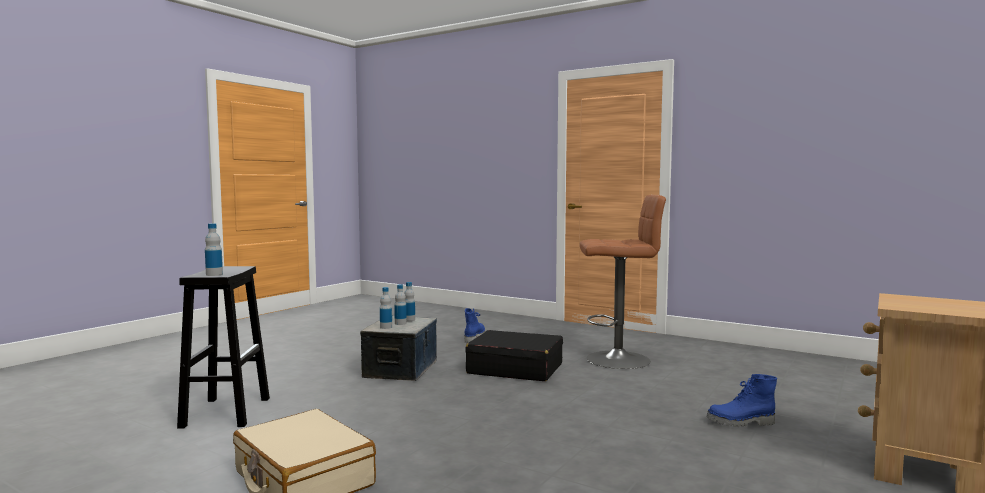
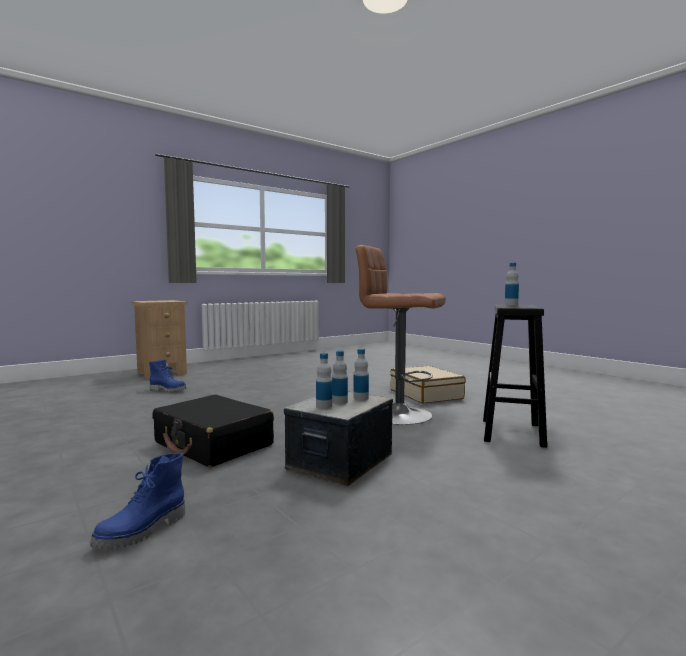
camera: 160 degrees left, 0 degrees up
brown stool [580,195,666,369] -> brown stool moved to [355,245,446,425]

